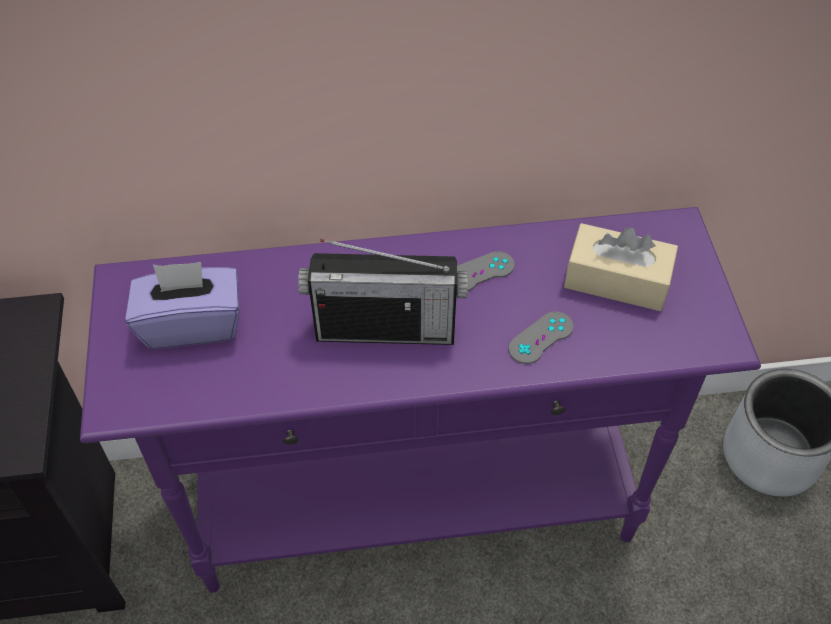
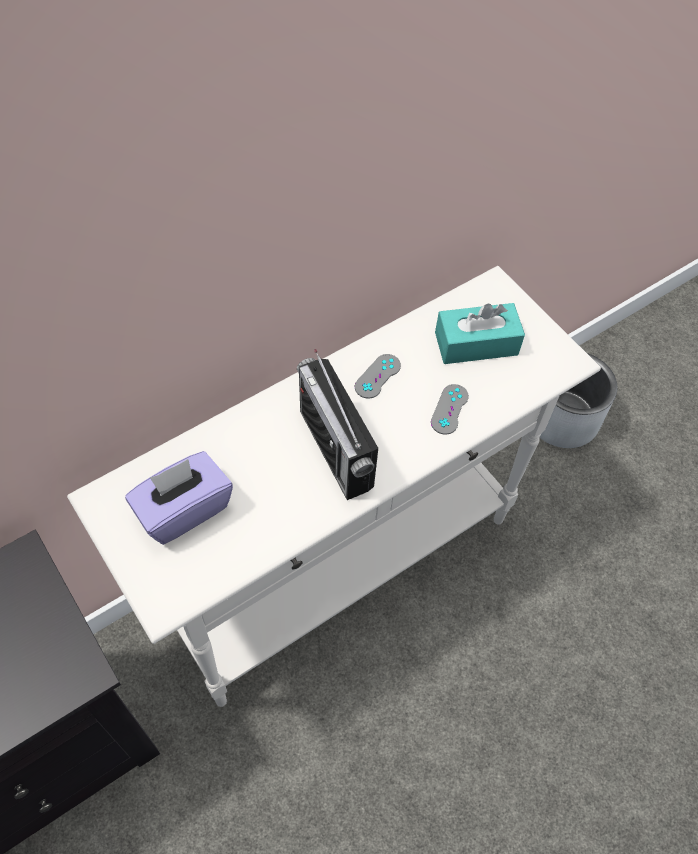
camera: 30 degrees left, 5 degrees up
purple console table [80,207,761,593] -> white console table [67,266,601,707]
radio [298,239,468,345] -> radio turned 90 degrees clockwise [297,349,378,500]
beige tissue box [564,223,678,311] -> turquoise tissue box [435,303,525,364]

